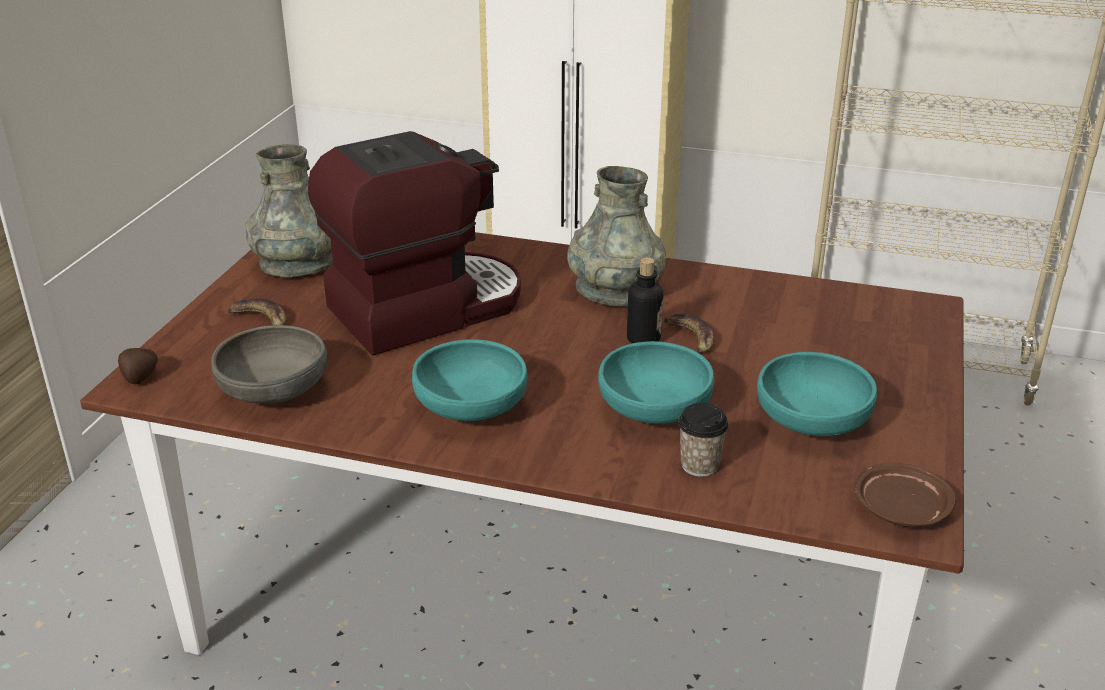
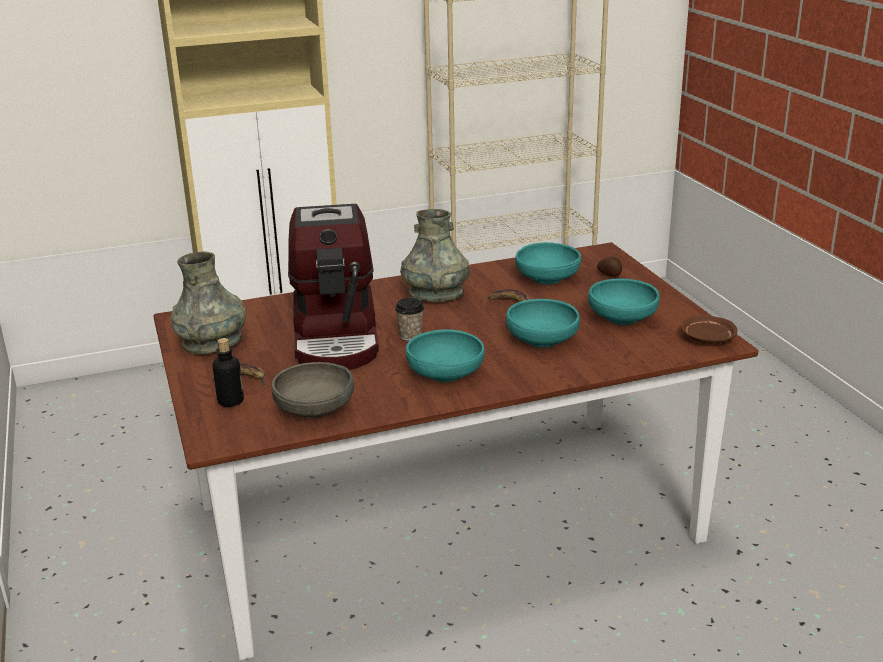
camera: 35 degrees left, 5 degrees down
potato [118,348,158,384] -> potato moved to [597,257,622,276]
coffee machine [308,131,521,355] -> coffee machine turned 150 degrees clockwise [288,204,379,370]
bottle [627,257,663,343] -> bottle moved to [213,338,244,407]
cup [678,403,729,477] -> cup moved to [395,298,424,341]
none -> turquoise bowl [515,242,581,285]

